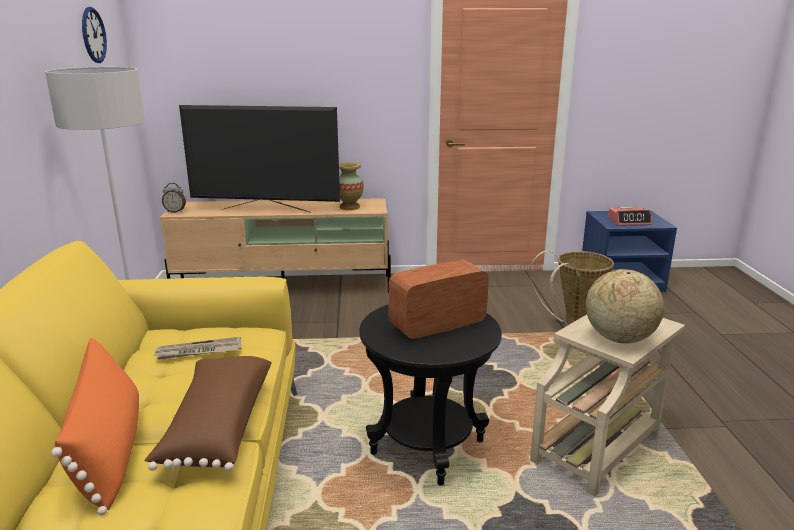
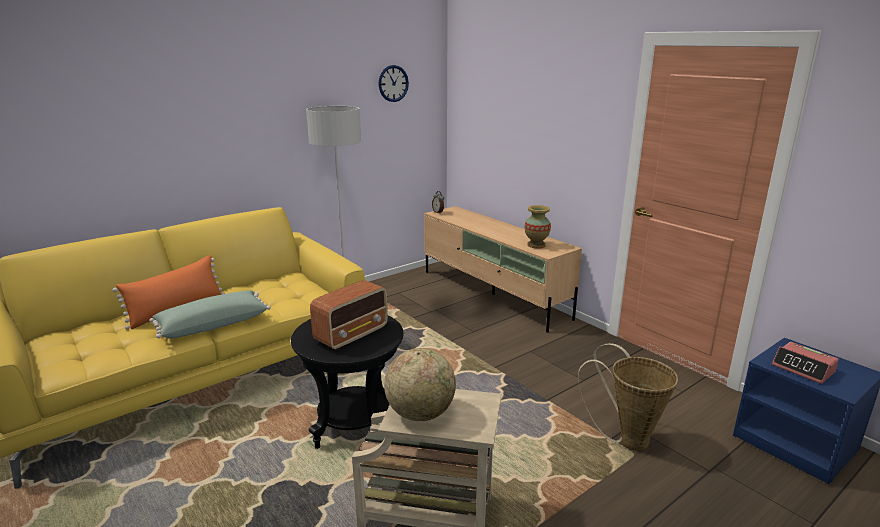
camera: 55 degrees right, 0 degrees up
brown pillow [144,356,272,471] -> green pillow [149,290,271,339]
newspaper [154,337,242,360] -> none
television [179,105,340,213] -> none
radio [389,260,489,340] -> radio turned 105 degrees clockwise [310,280,388,350]

